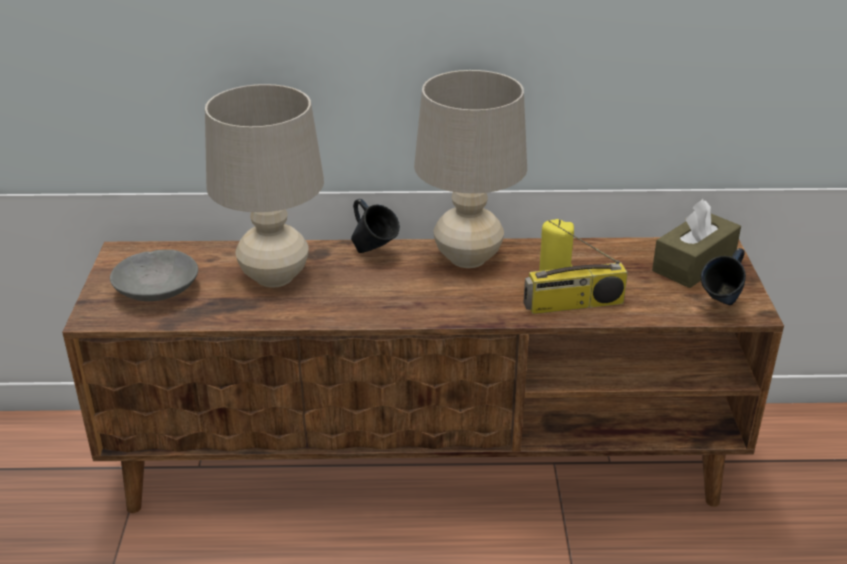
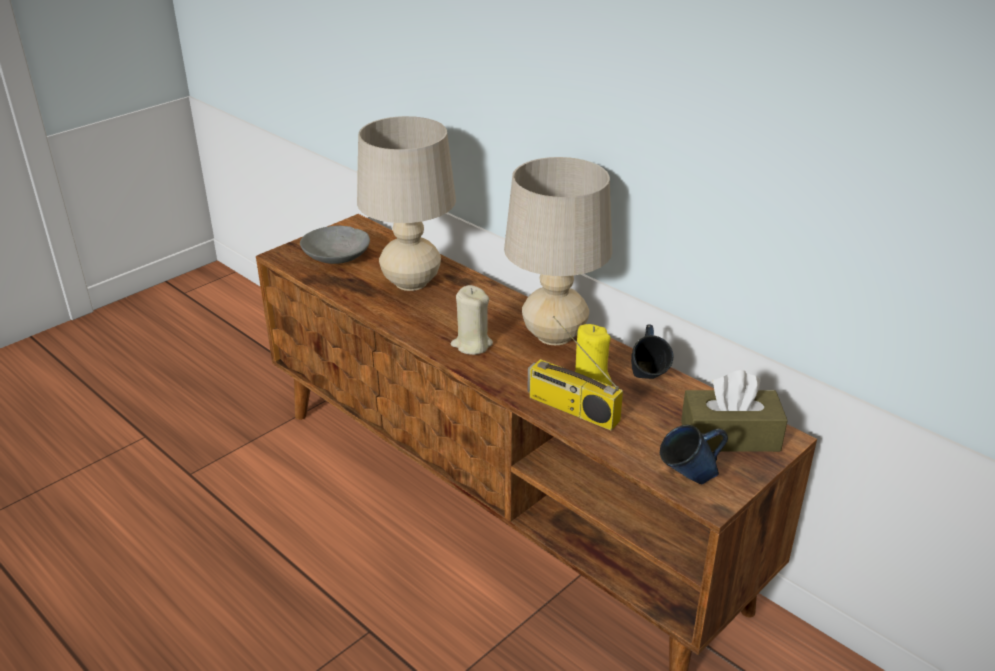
camera: 45 degrees right, 0 degrees up
blue mug [351,199,400,253] -> blue mug moved to [631,324,673,379]
none -> beige candle [451,285,493,355]

